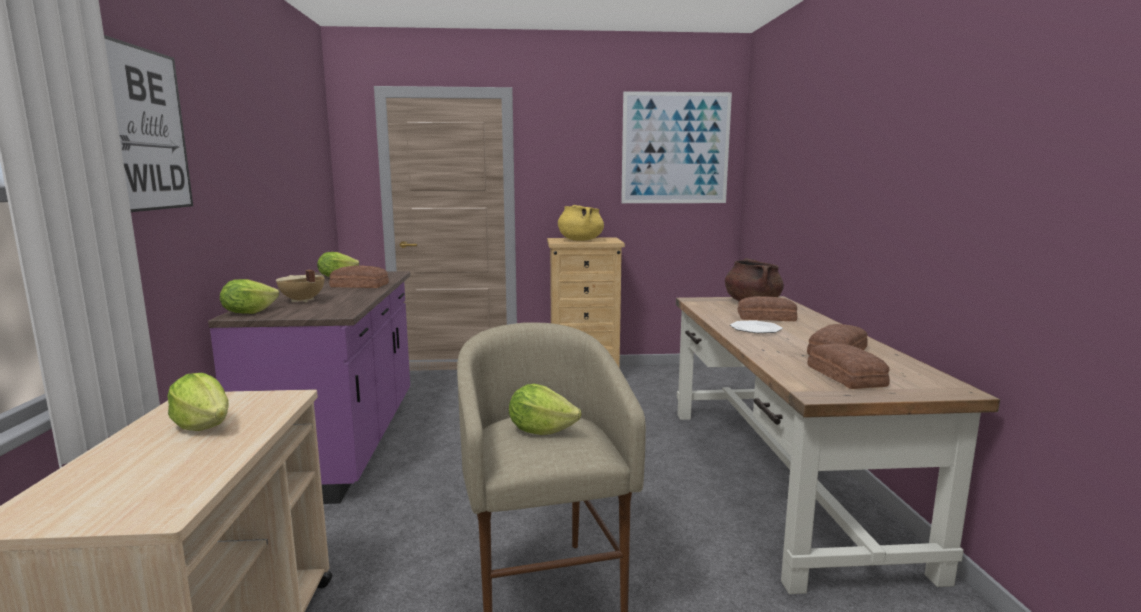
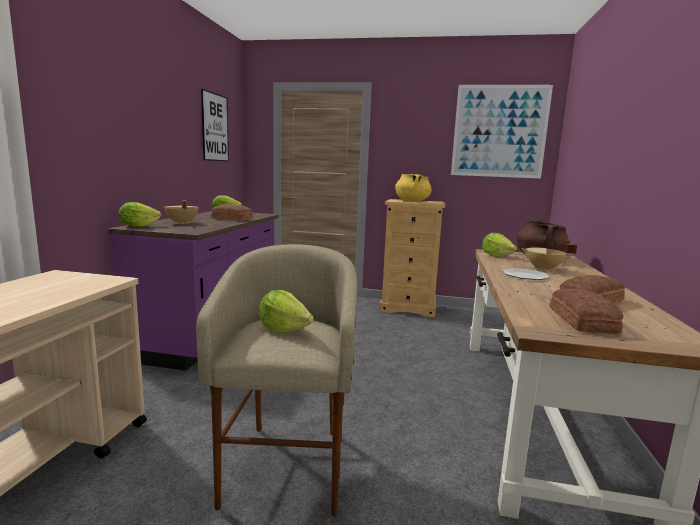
camera: 15 degrees right, 0 degrees up
picture [104,35,193,212] -> picture moved to [201,89,229,162]
lettuce [167,373,229,431] -> lettuce moved to [482,233,517,257]
bread [738,296,797,321] -> beige cooking pot [521,244,577,271]

